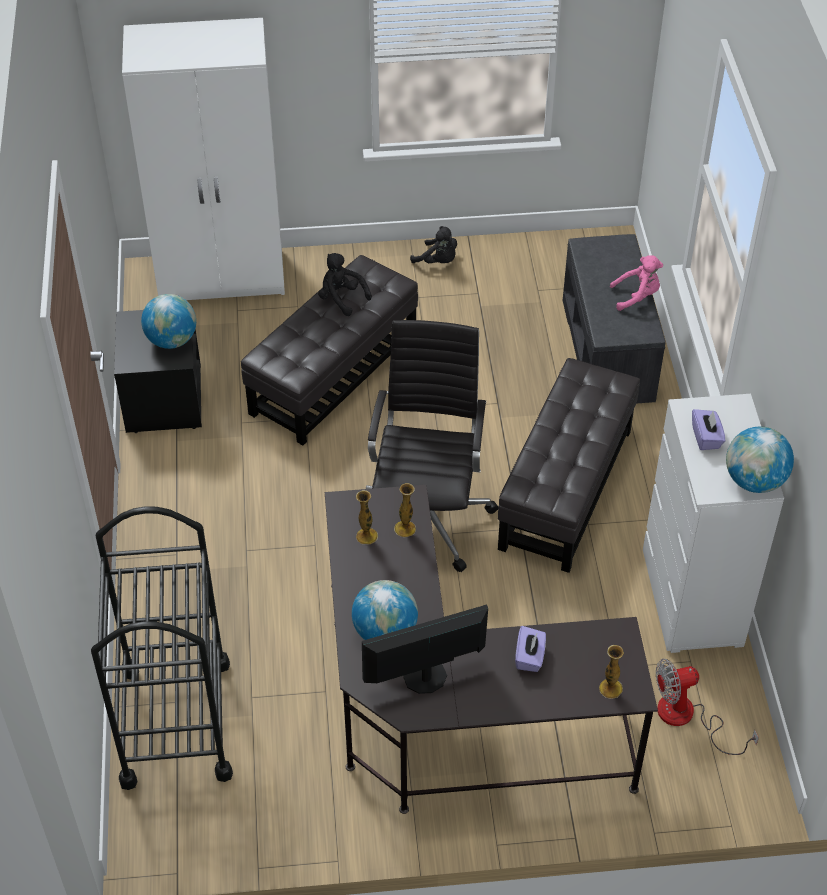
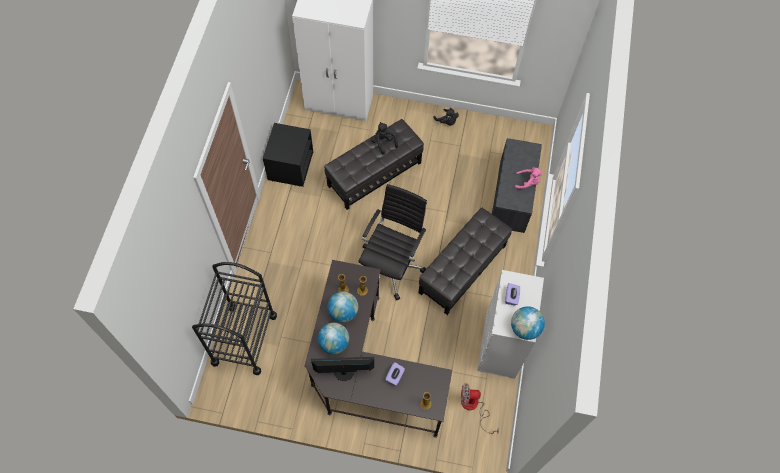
camera: 15 degrees right, 15 degrees up
globe [141,294,196,349] -> globe moved to [327,291,358,323]

